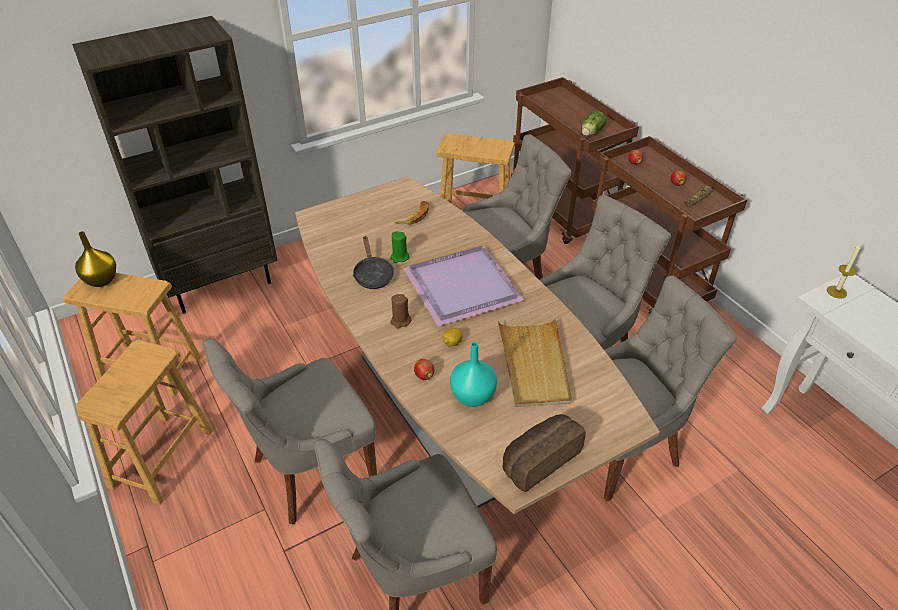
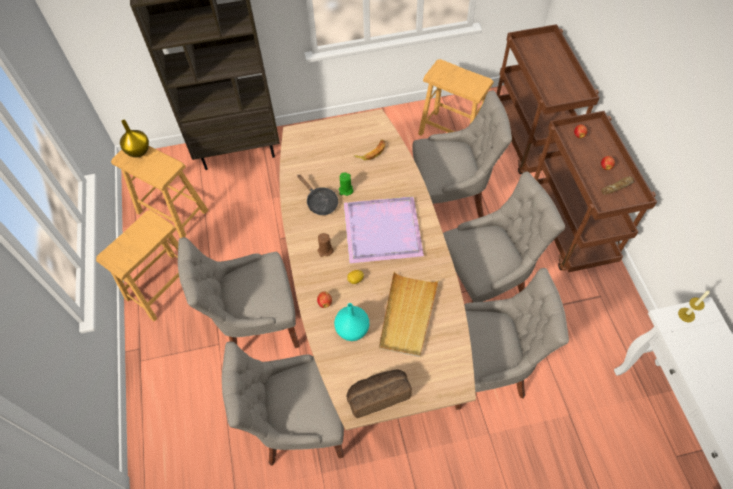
camera: 20 degrees right, 15 degrees up
black frying pan [353,236,394,289] -> black frying pan turned 45 degrees counterclockwise [297,174,338,215]
lettuce [582,111,607,136] -> none

